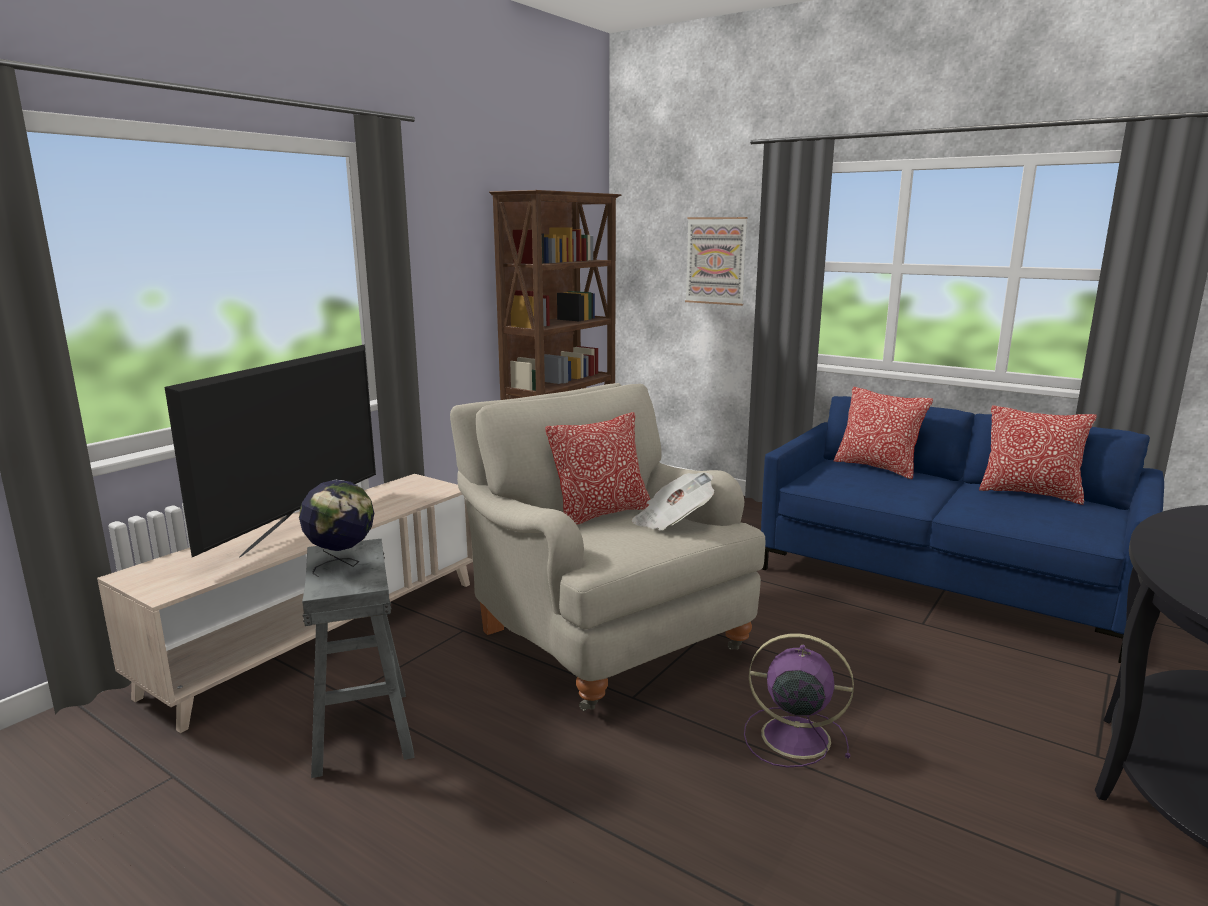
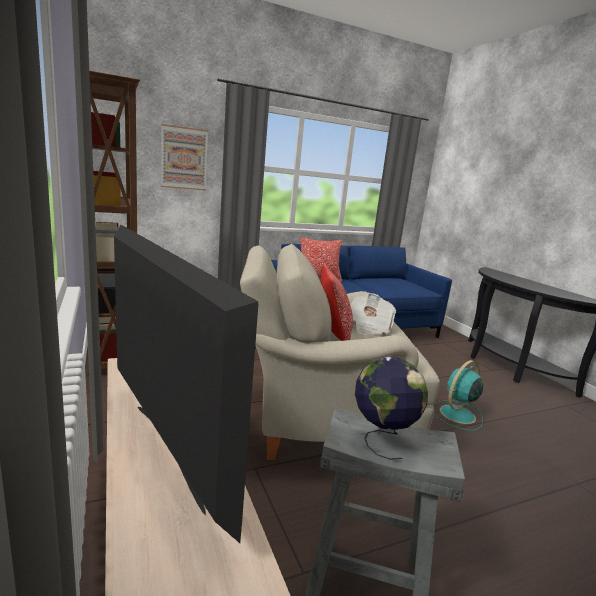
camera: 60 degrees left, 0 degrees up
purple fan [744,633,854,767] -> turquoise fan [434,360,483,431]
pillow [979,405,1097,505] -> none

